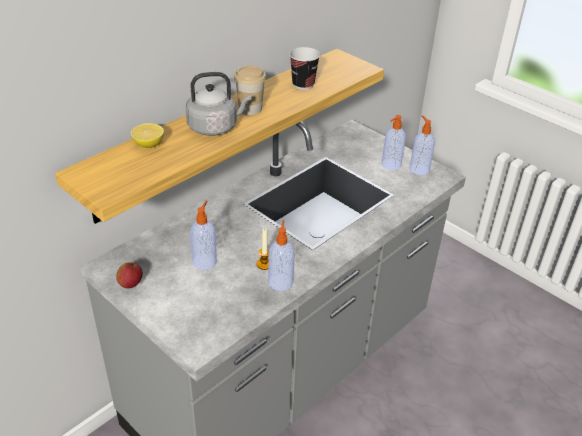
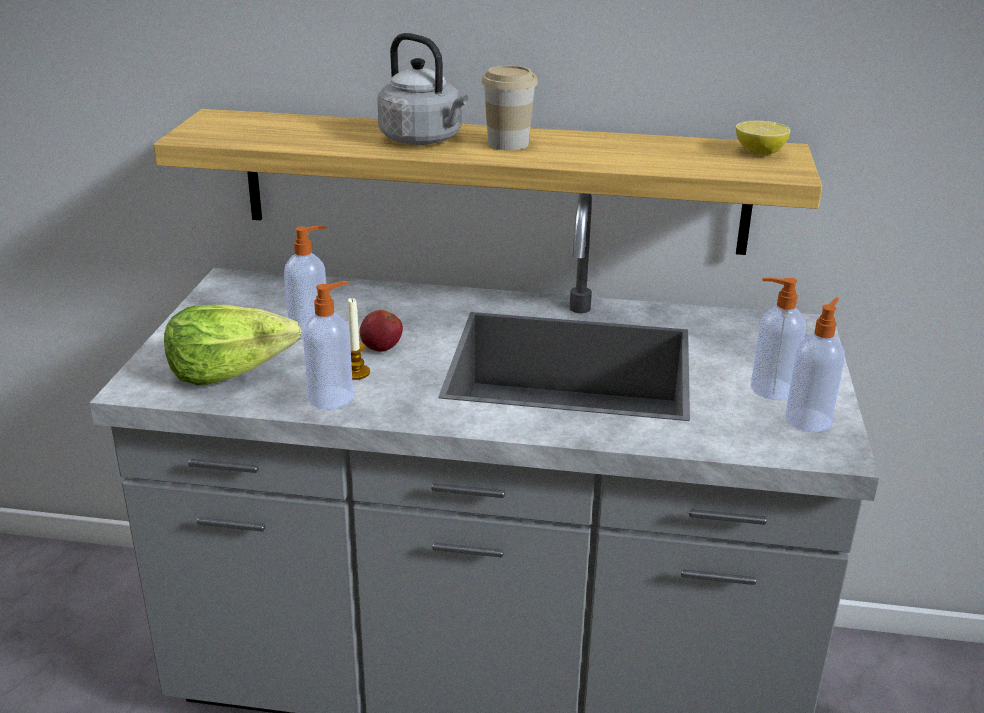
camera: 55 degrees right, 10 degrees down
apple [116,262,143,288] -> apple moved to [360,309,403,352]
lemon [131,123,164,148] -> lemon moved to [736,120,791,155]
cup [289,47,320,90] -> none
none -> lettuce [164,305,302,386]

